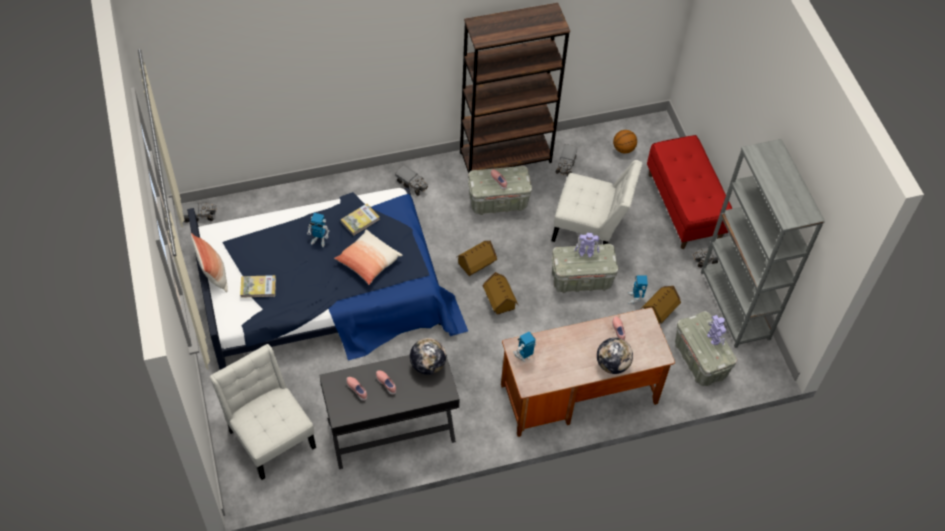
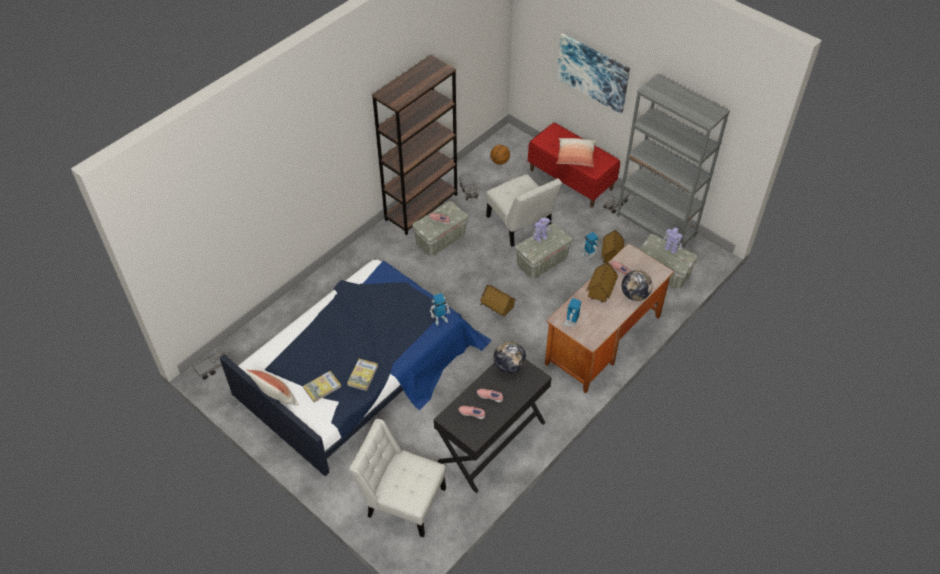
camera: 30 degrees left, 5 degrees down
toy robot [307,213,330,247] -> toy robot moved to [430,293,450,325]
pillow [334,230,403,285] -> pillow moved to [557,138,596,167]
book [341,204,380,236] -> book moved to [347,359,378,391]
toy truck [395,165,428,196] -> none
toy house [457,241,497,276] -> toy house moved to [586,262,618,303]
white chair [551,160,643,244] -> white chair turned 75 degrees clockwise [486,174,562,247]
none -> picture [557,33,630,114]

